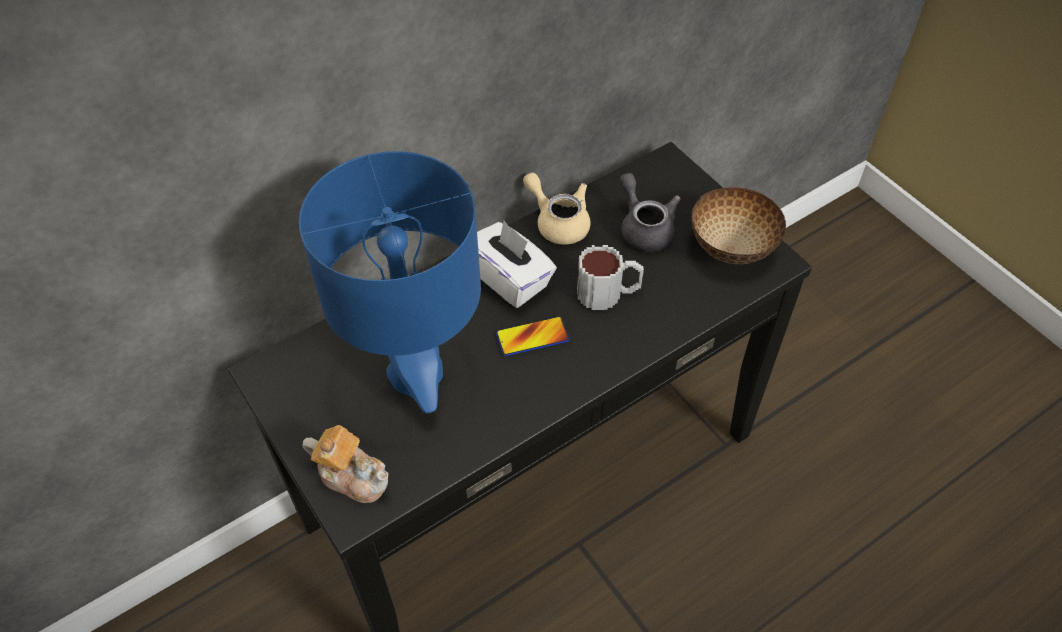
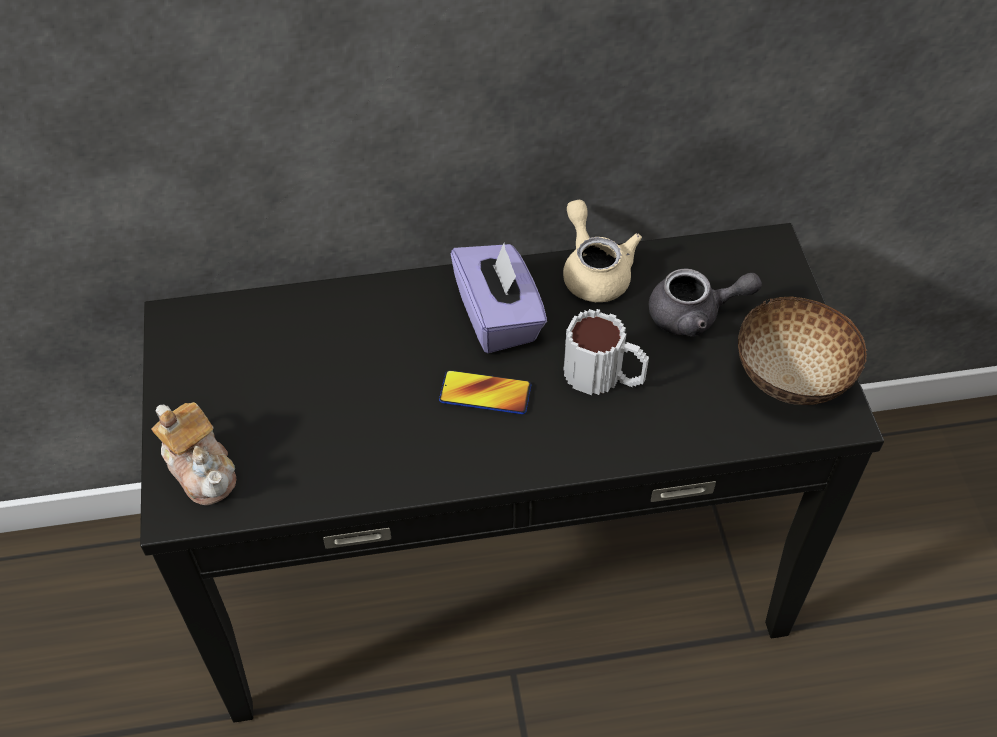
camera: 25 degrees right, 0 degrees up
blue table lamp [299,151,481,413] -> none
white tissue box [477,221,557,308] -> purple tissue box [451,243,547,353]
grey teapot [619,173,681,252] -> grey teapot turned 90 degrees clockwise [649,268,762,337]

